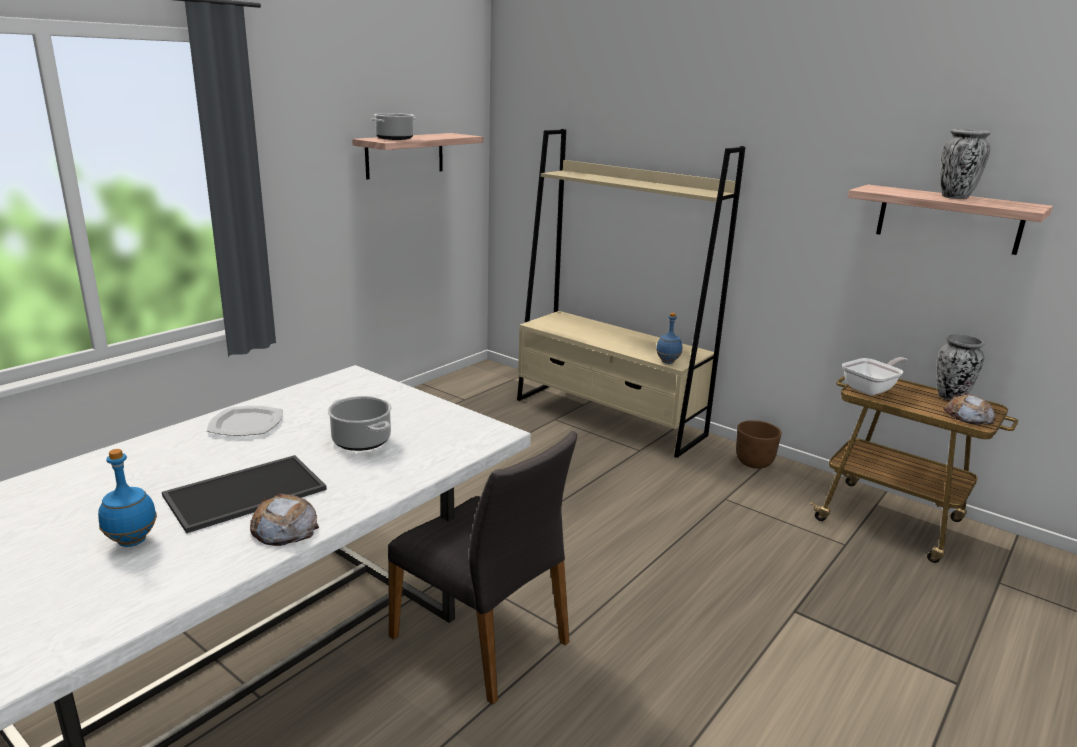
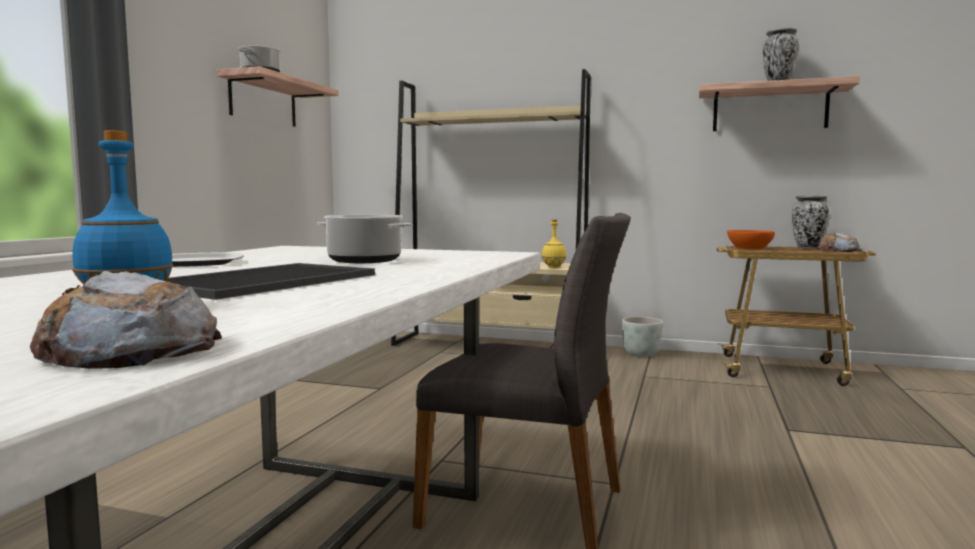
camera: 20 degrees left, 15 degrees down
bread [250,493,319,546] -> bread moved to [30,271,222,369]
blue bottle [656,313,682,364] -> yellow bottle [542,219,566,268]
brown planter [736,420,782,469] -> grey planter [622,317,663,357]
frying pan [842,357,908,395] -> orange bowl [727,230,775,250]

